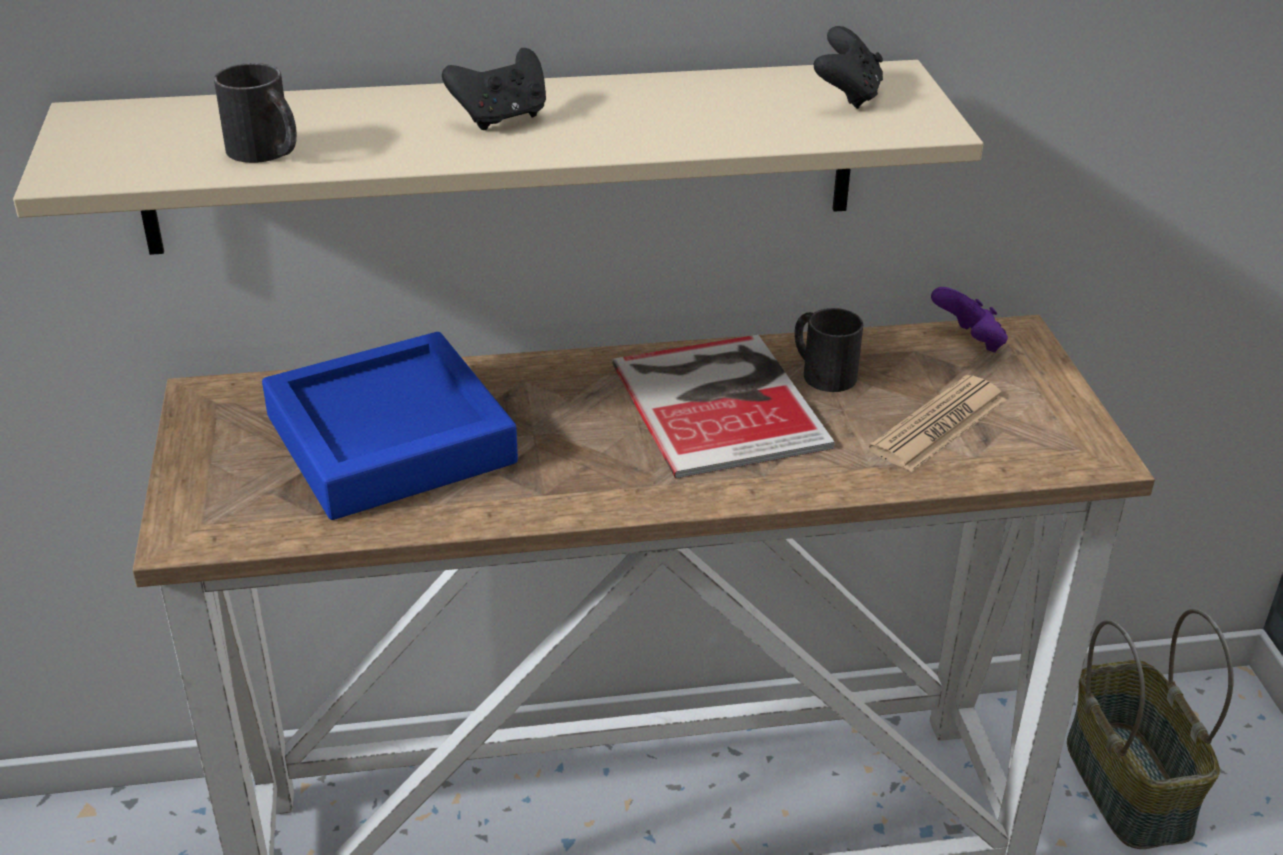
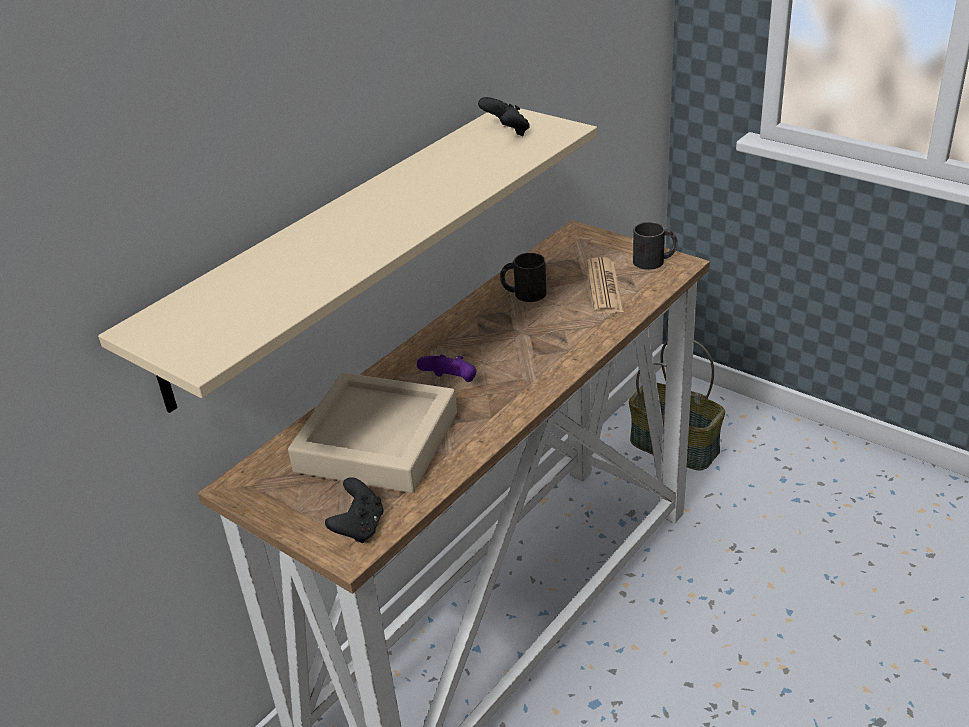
camera: 40 degrees left, 0 degrees up
black mug [214,63,297,163] -> black mug moved to [633,222,678,270]
blue tray [262,332,518,520] -> beige tray [288,373,457,493]
black game controller [442,48,546,130] -> black game controller moved to [325,477,383,543]
book [612,335,835,478] -> none
purple game controller [931,287,1008,353] -> purple game controller moved to [417,355,477,382]

